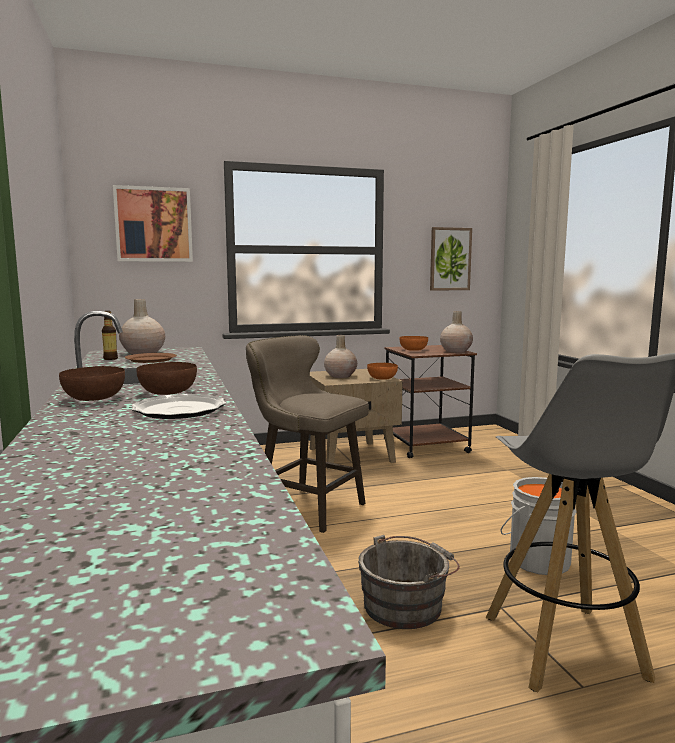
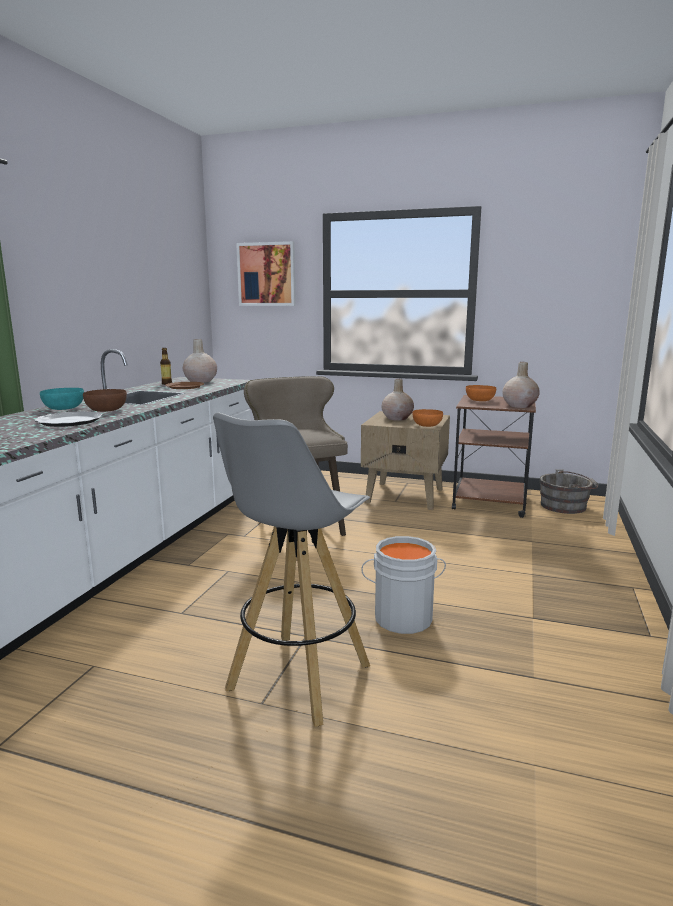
camera: 35 degrees right, 5 degrees up
brown bowl [59,366,125,401] -> turquoise bowl [40,388,84,410]
grey bucket [358,535,460,629] -> grey bucket moved to [540,469,599,514]
picture [430,227,472,291] -> none

